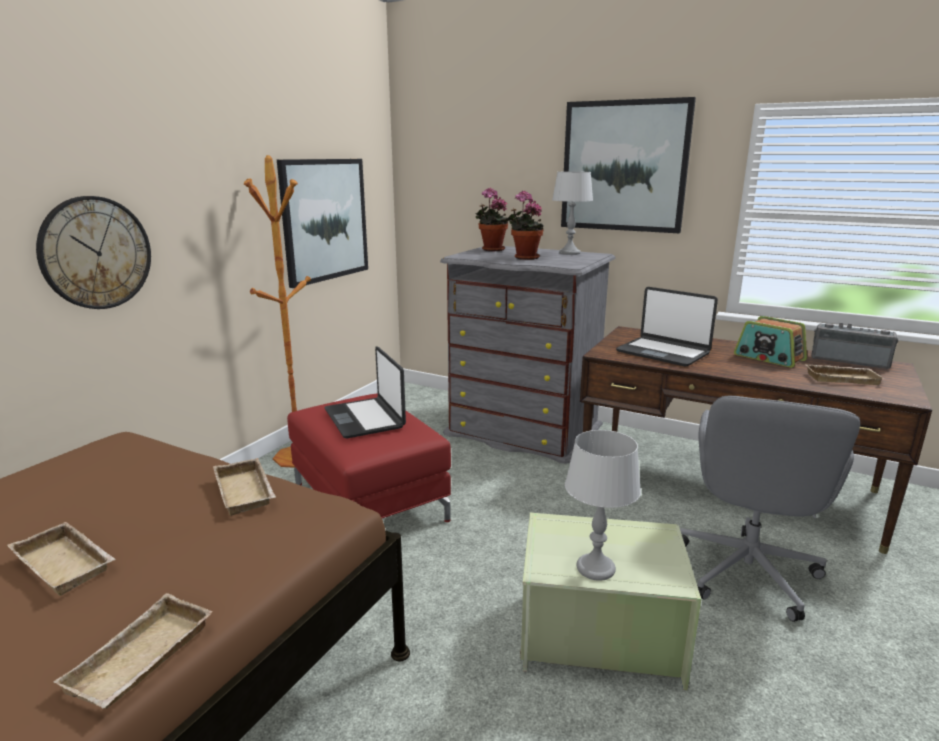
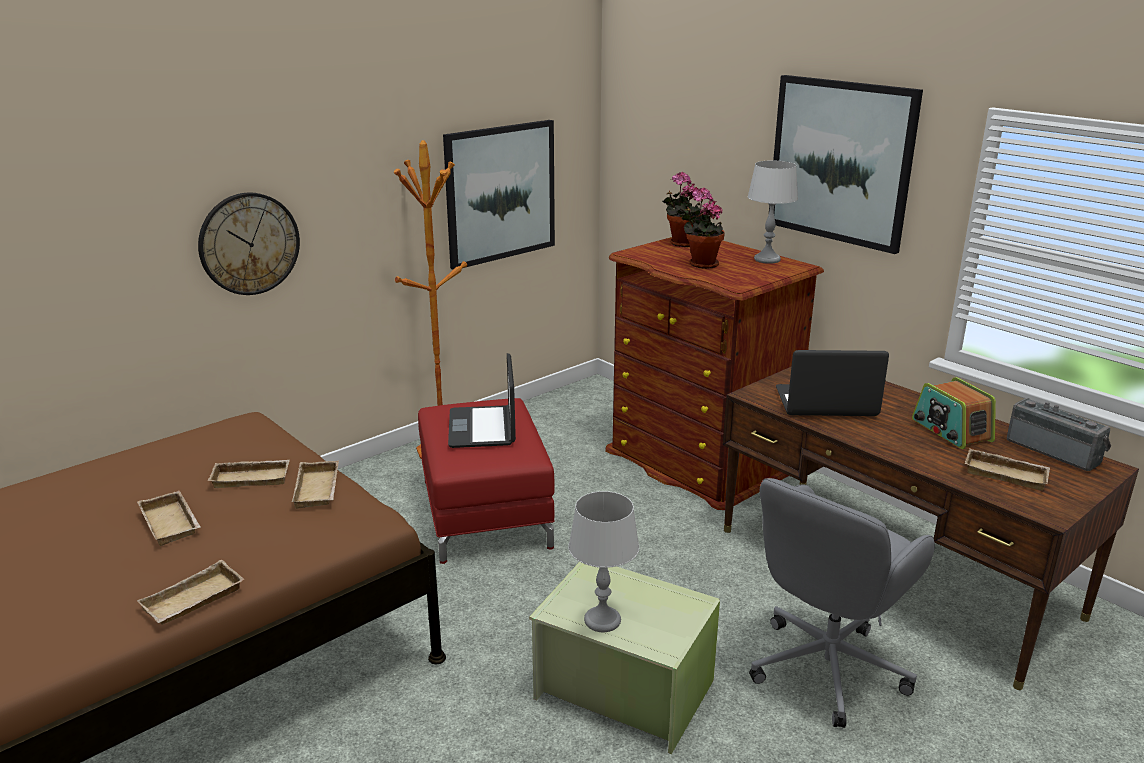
camera: 20 degrees right, 5 degrees up
grey dresser [440,246,616,464] -> brown dresser [605,237,824,510]
laptop [616,287,718,367] -> laptop turned 120 degrees clockwise [776,350,889,416]
none -> beige tray [208,460,290,488]

